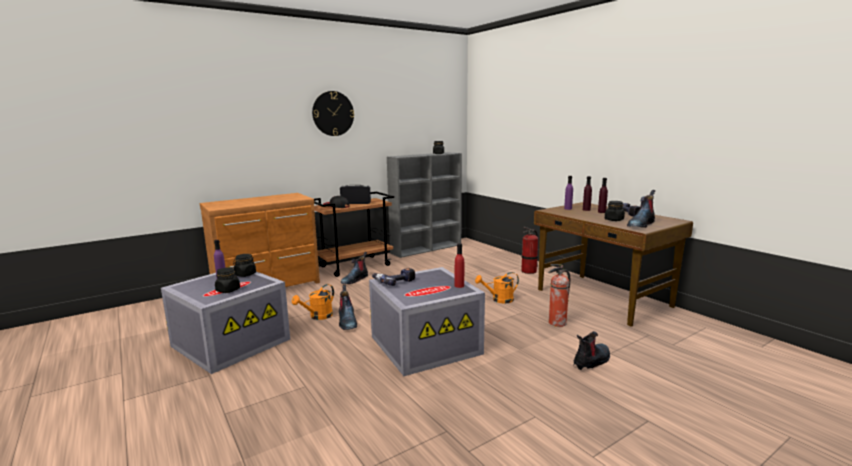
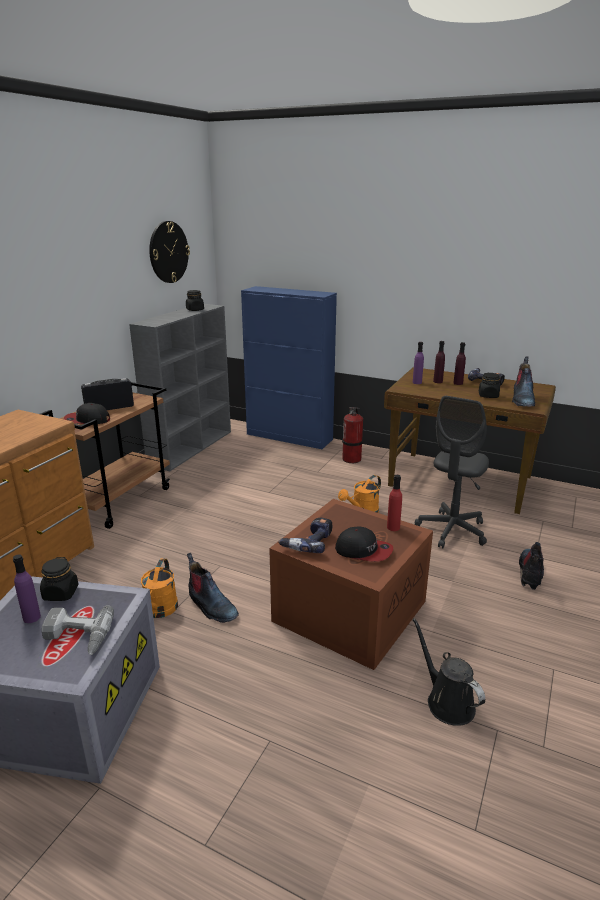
camera: 30 degrees left, 10 degrees up
black jar [215,267,240,293] -> power drill [41,605,114,655]
wall clock [312,91,354,136] -> wall clock moved to [149,221,190,283]
boot [341,252,368,284] -> none
grey storage box [369,267,485,376] -> brown storage box [269,499,433,670]
fire extinguisher [548,264,570,327] -> grey office chair [415,396,489,548]
none -> blue cabinet [241,286,337,449]
none -> cap [335,527,393,562]
none -> black watering can [413,618,485,726]

